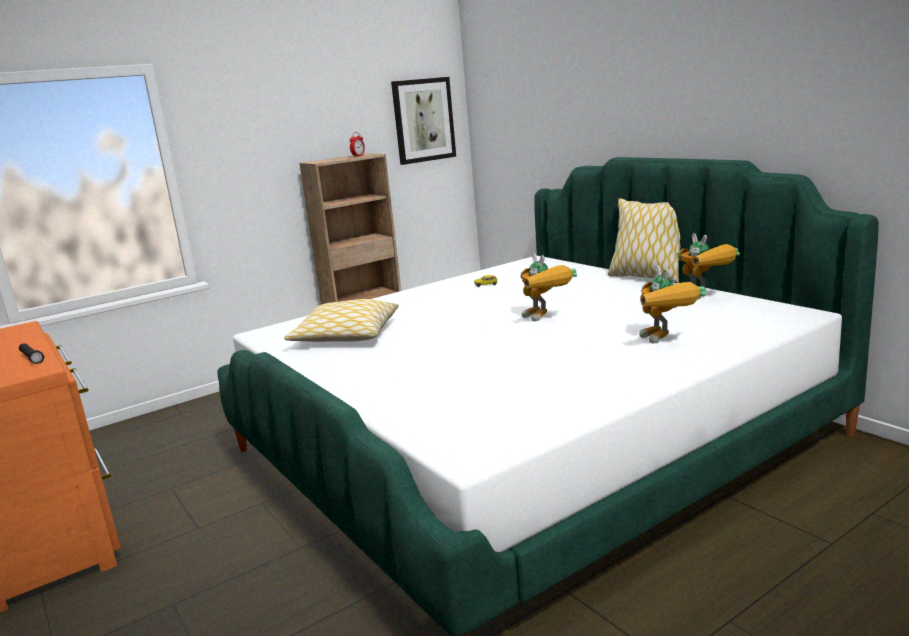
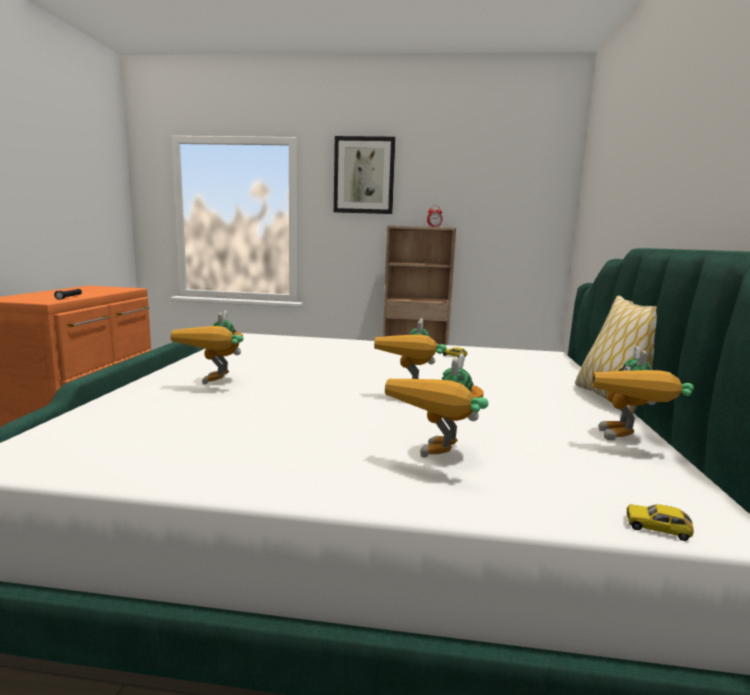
camera: 40 degrees right, 5 degrees down
pillow [284,299,399,342] -> none
picture [391,77,456,165] -> picture moved to [334,136,395,214]
none -> toy robot [171,310,244,384]
none -> toy car [626,504,694,541]

